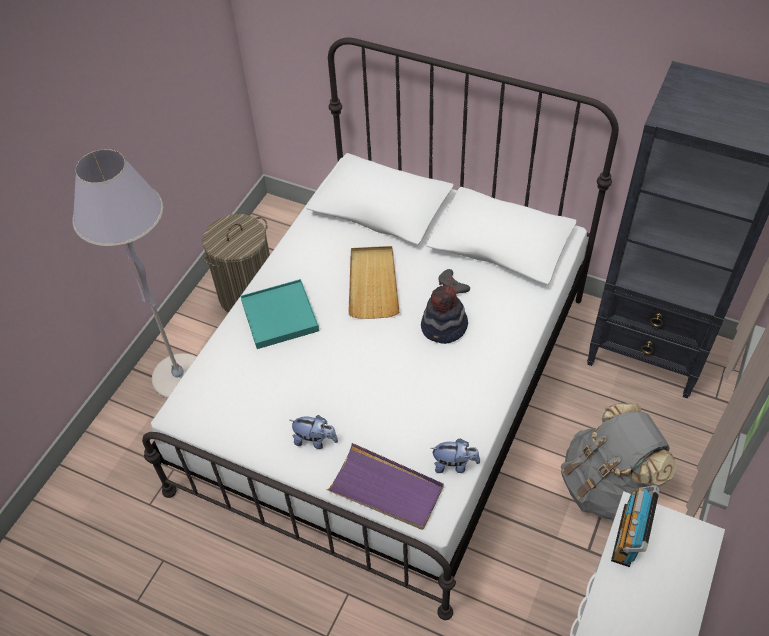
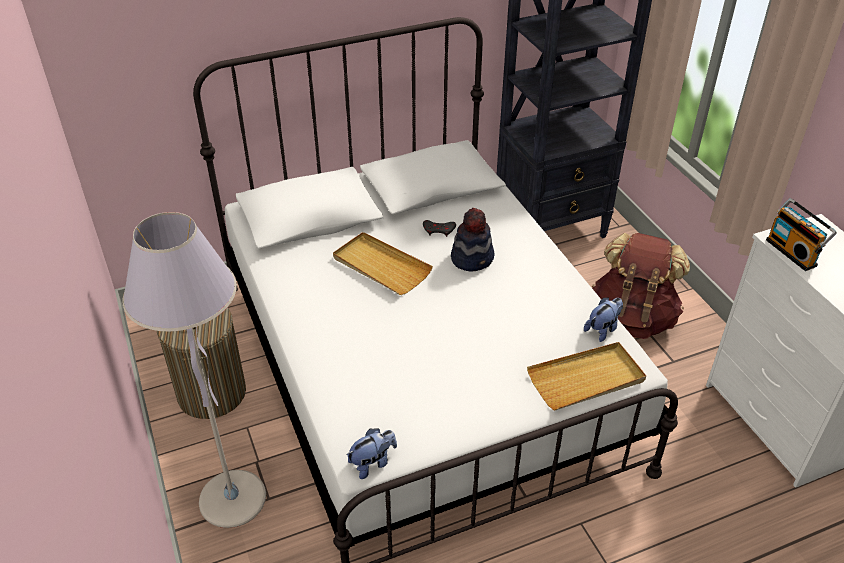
camera: 50 degrees left, 10 degrees down
turquoise tray [240,279,319,349] -> none
plush toy [290,415,338,449] -> plush toy moved to [346,428,397,479]
purple tray [326,443,444,530] -> beige tray [527,342,646,410]
grey backpack [561,403,677,522] -> brown backpack [592,233,690,339]

